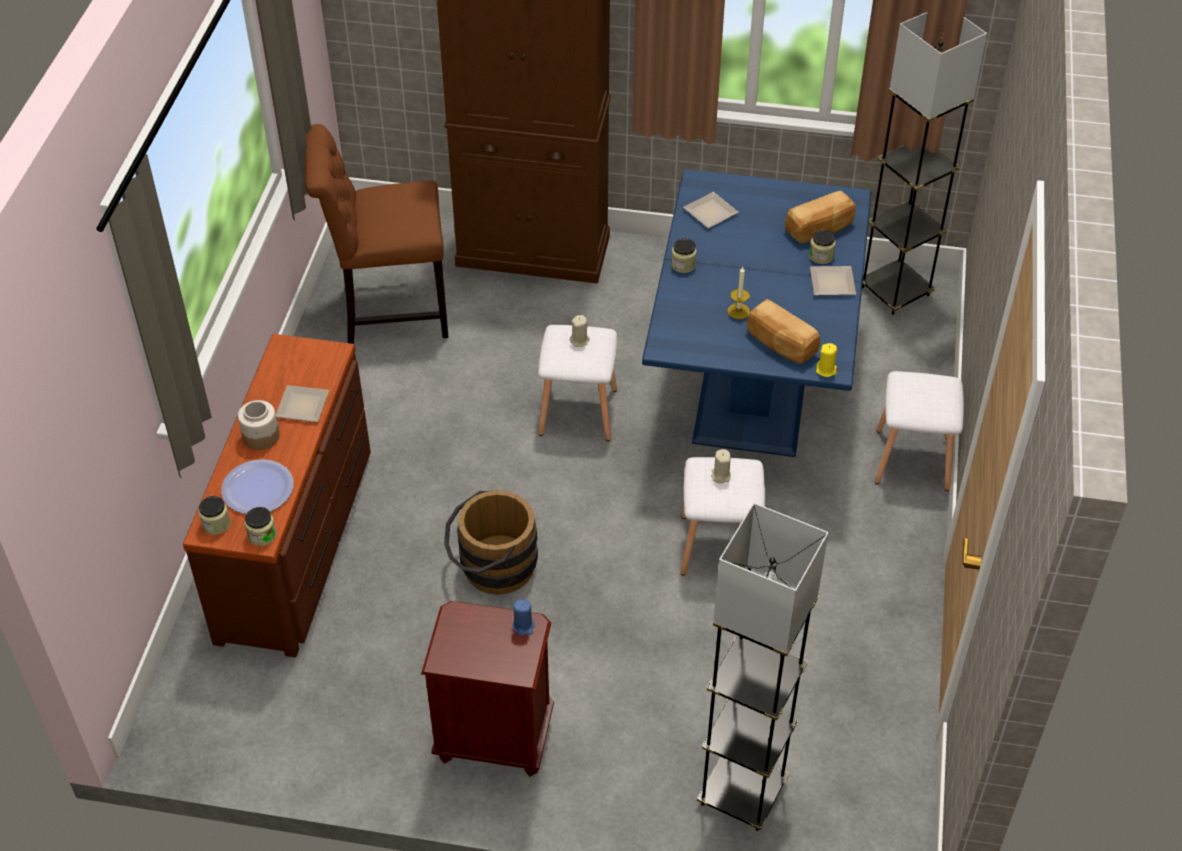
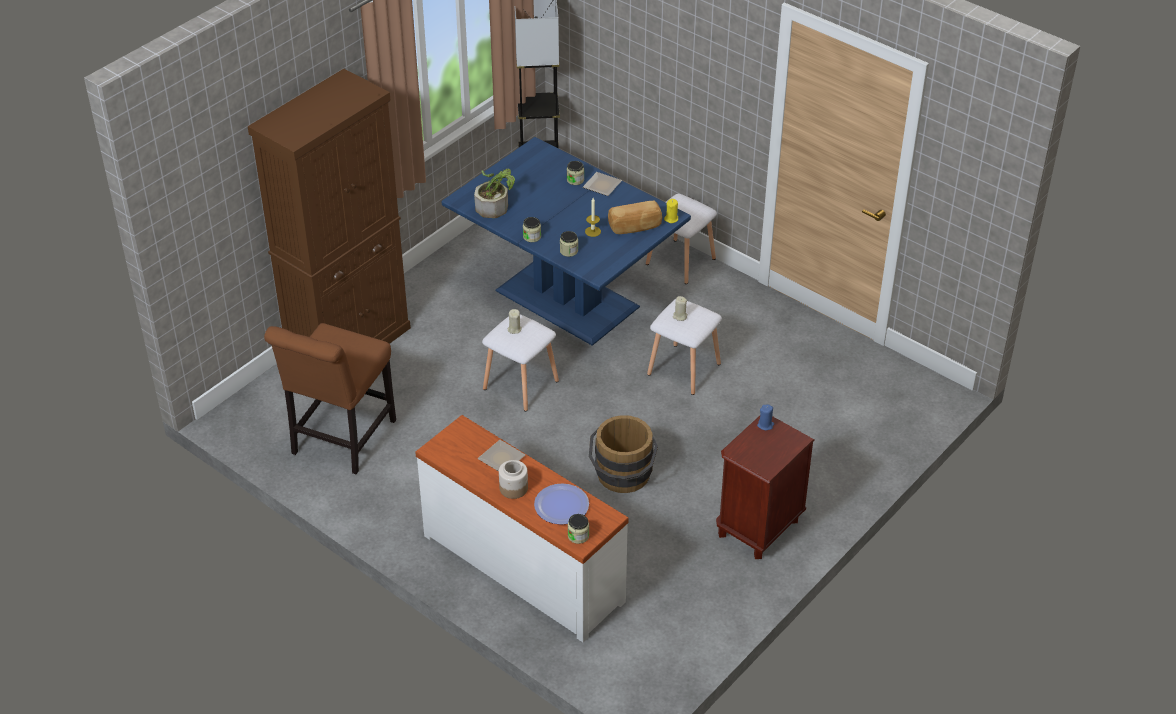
camera: 60 degrees left, 5 degrees down
brown dresser [183,334,371,658] -> white dresser [415,415,629,642]
jar [245,507,276,546] -> jar moved to [560,231,578,257]
plate [683,192,739,228] -> potted plant [474,169,515,218]
grey floor lamp [697,503,829,831] -> none
bread [785,191,856,243] -> none

